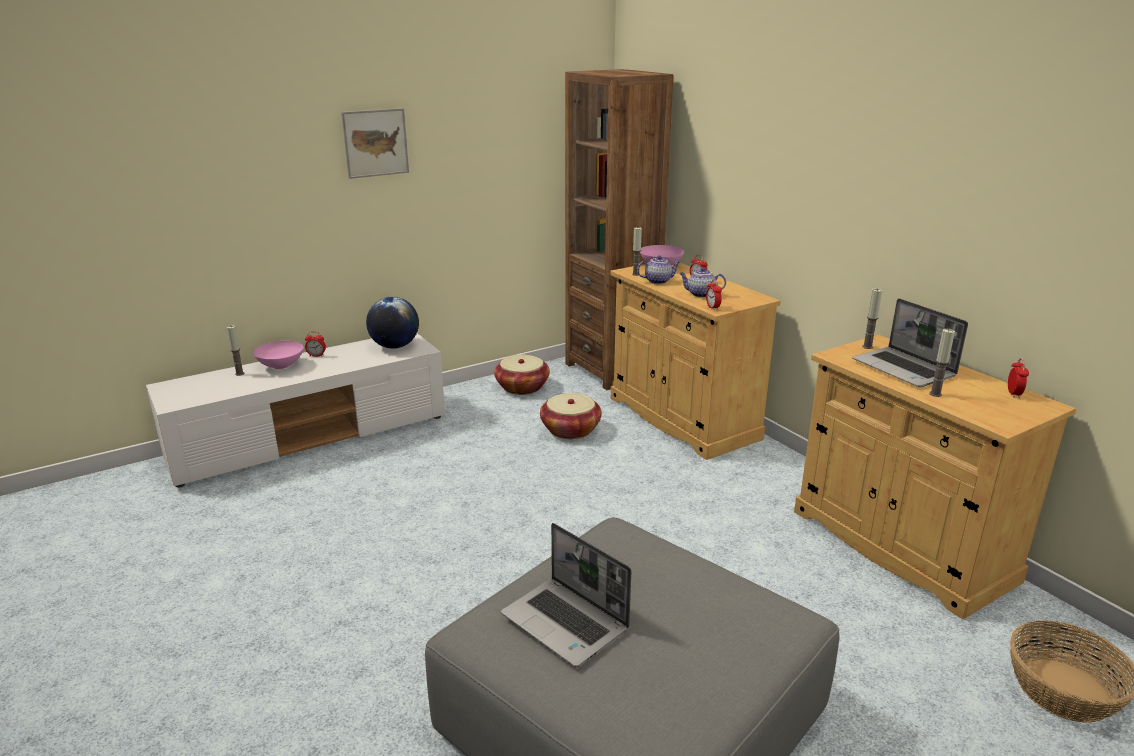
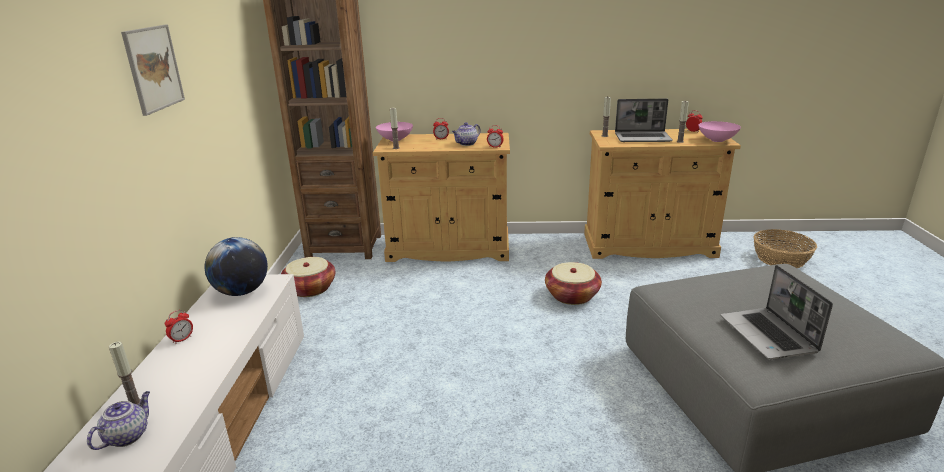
camera: 55 degrees left, 0 degrees up
pink bowl [253,341,304,369] -> pink bowl moved to [699,121,741,142]
laptop [501,523,631,667] -> laptop turned 90 degrees clockwise [721,265,833,359]
basket [540,393,602,439] -> basket moved to [545,262,602,305]
teapot [637,256,680,284] -> teapot moved to [87,391,150,450]

